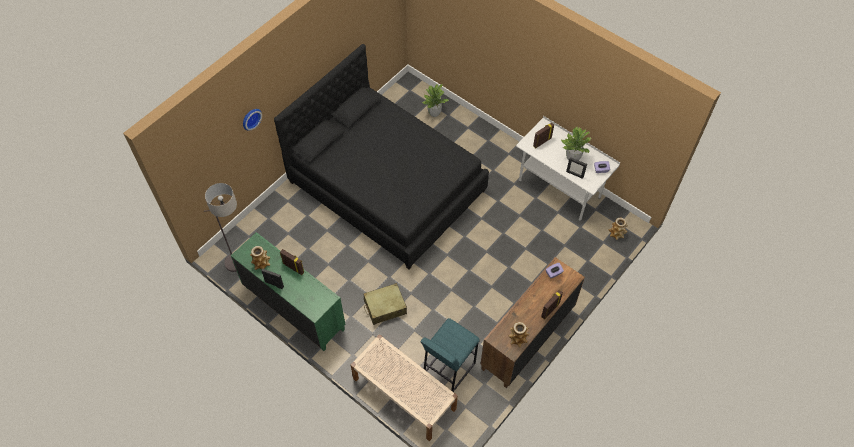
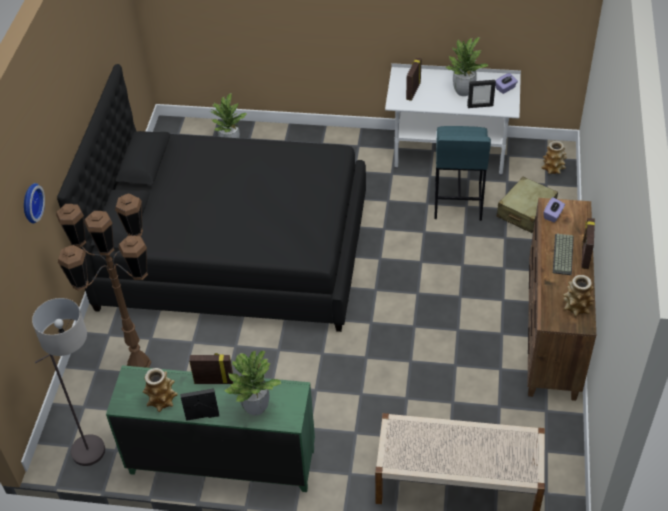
camera: 30 degrees left, 10 degrees down
beige suitcase [363,283,407,325] -> beige suitcase moved to [497,177,558,233]
turquoise stool [420,318,480,392] -> turquoise stool moved to [434,126,491,221]
none -> brown floor lamp [56,194,151,368]
none -> potted plant [224,350,281,416]
none -> keyboard [553,234,574,275]

